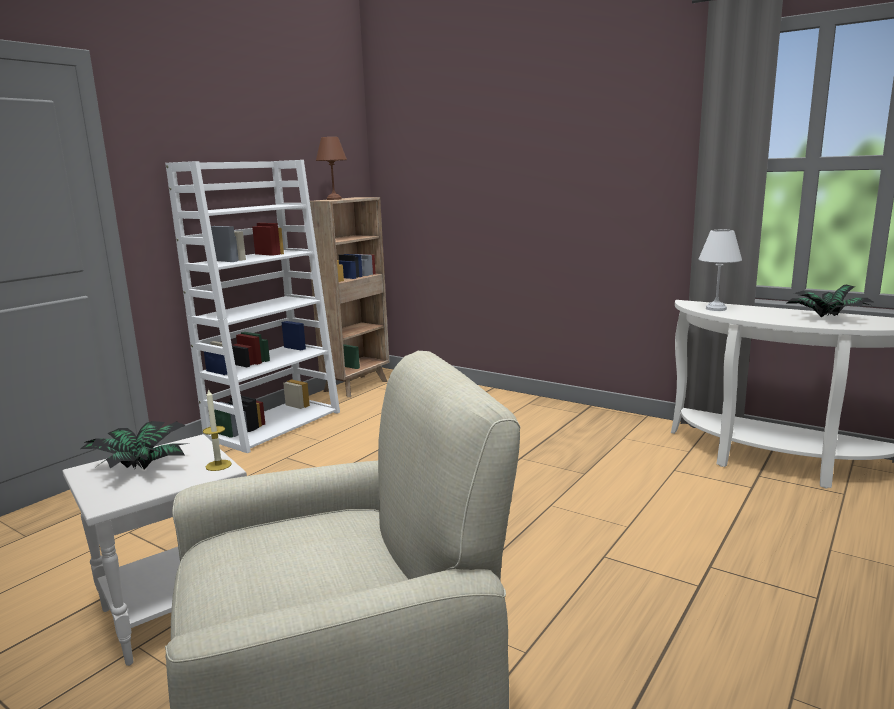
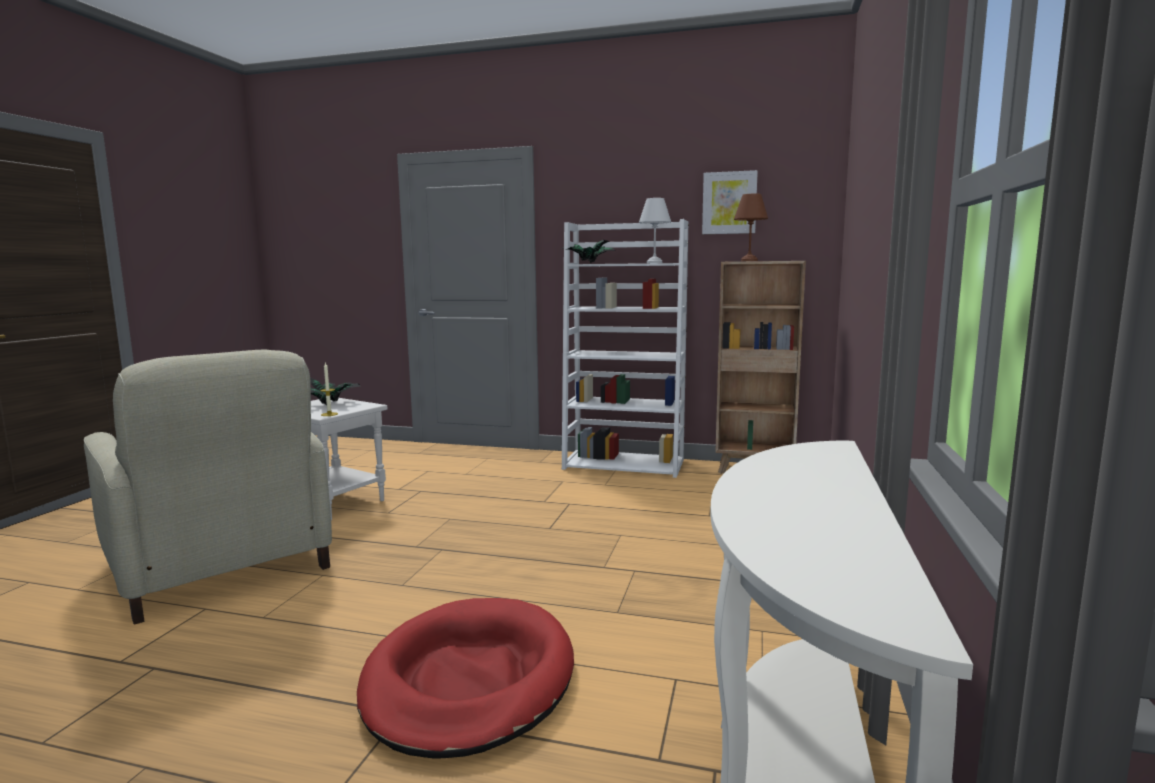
camera: 70 degrees right, 5 degrees down
white table lamp [698,230,742,311] -> white table lamp moved to [639,198,671,263]
potted plant [786,285,873,318] -> potted plant moved to [562,240,616,263]
none -> red dog bed [357,598,574,759]
none -> picture [702,170,758,234]

